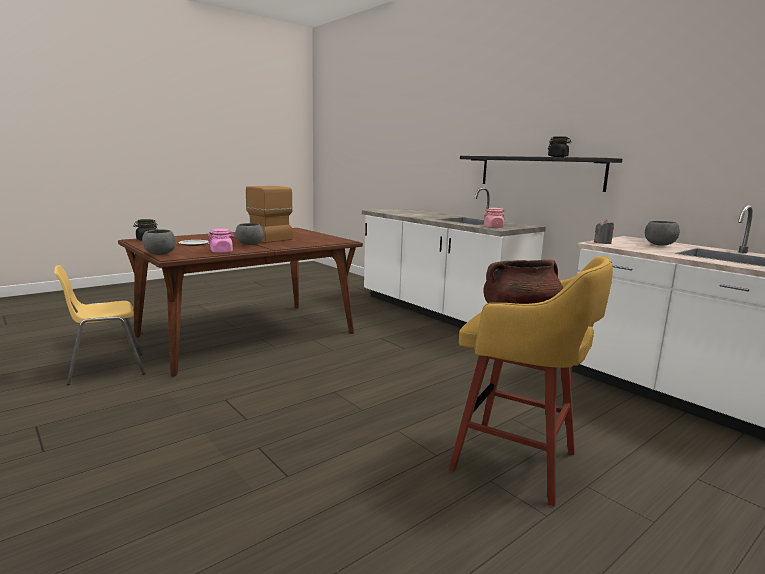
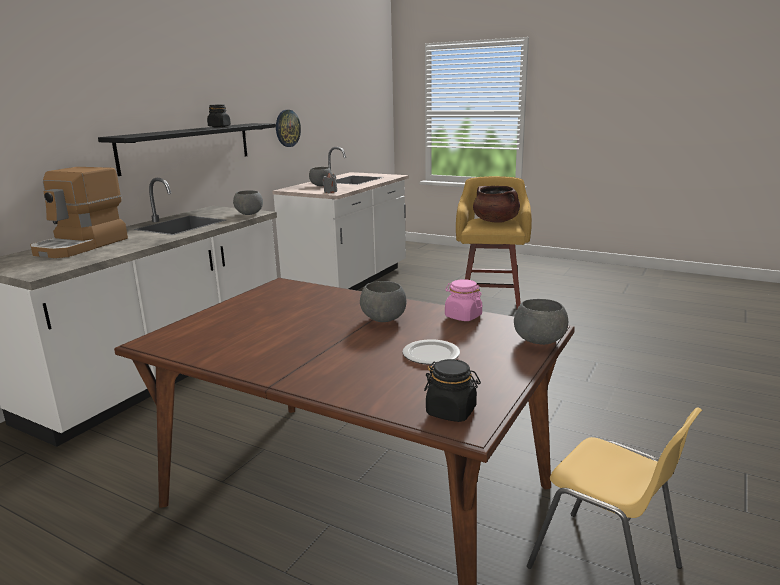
camera: 110 degrees left, 5 degrees up
coffee machine [235,186,293,243] -> coffee machine moved to [30,167,128,258]
pink jar [484,208,505,228] -> grey bowl [233,190,263,215]
none -> wall clock [276,110,301,147]

